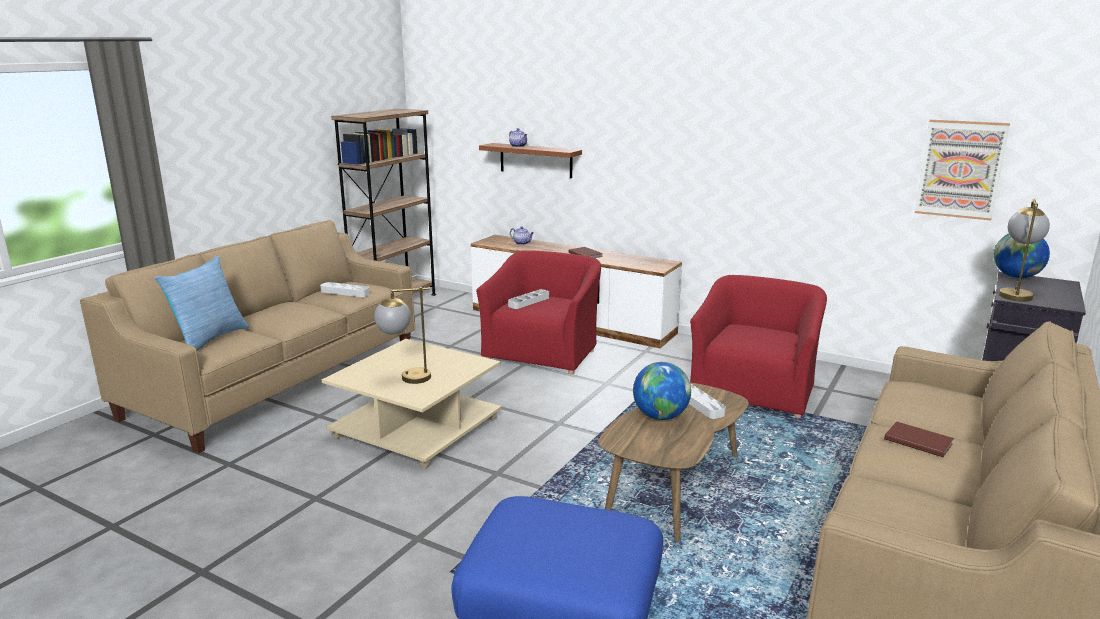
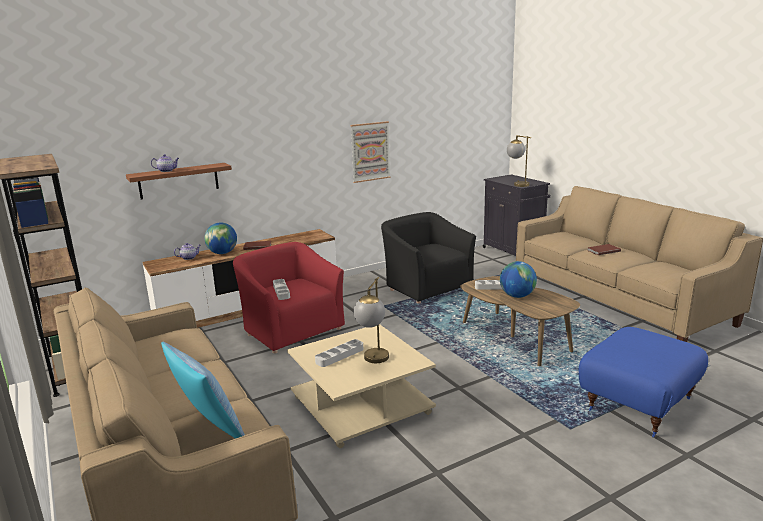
camera: 60 degrees left, 0 degrees up
grey tray [320,282,370,297] -> grey tray moved to [315,339,364,367]
red armchair [690,275,827,418] -> black armchair [381,212,476,304]
picture [915,120,1010,221] -> picture moved to [350,121,391,183]
globe [994,234,1050,278] -> globe moved to [204,223,237,254]

